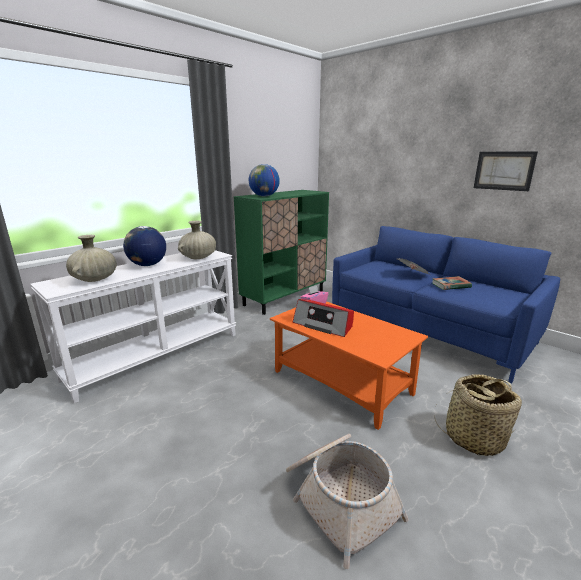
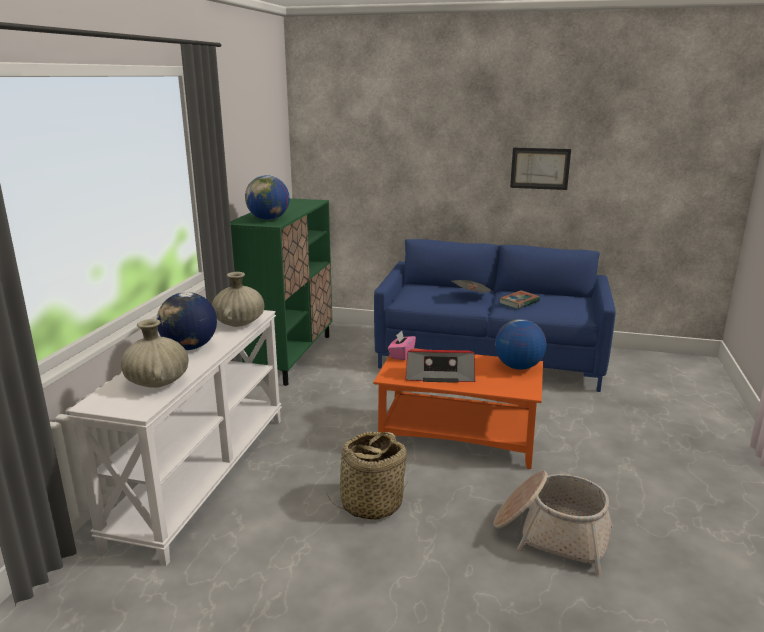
camera: 30 degrees left, 0 degrees up
basket [434,374,522,456] -> basket moved to [327,432,409,520]
none -> globe [495,319,546,370]

